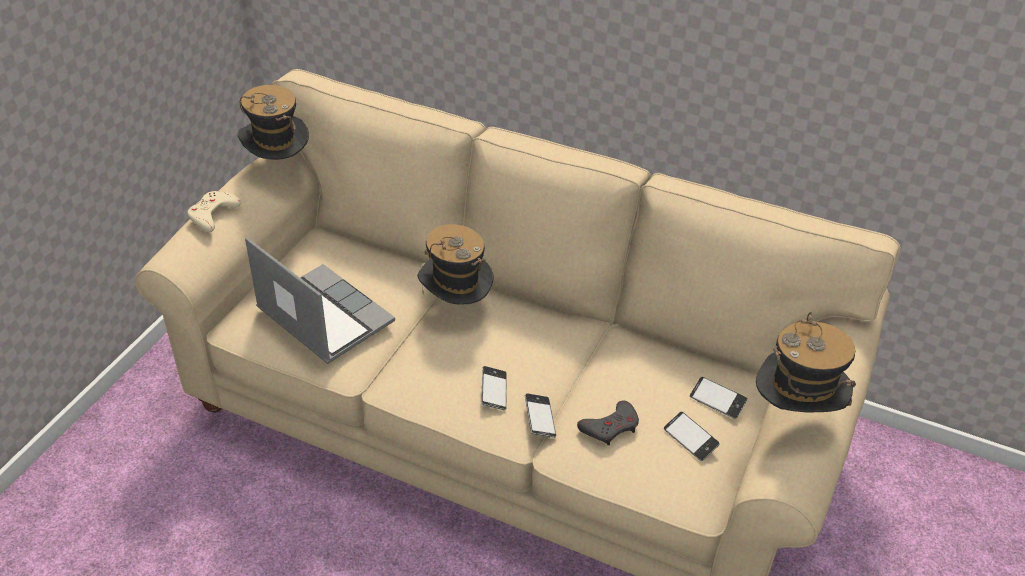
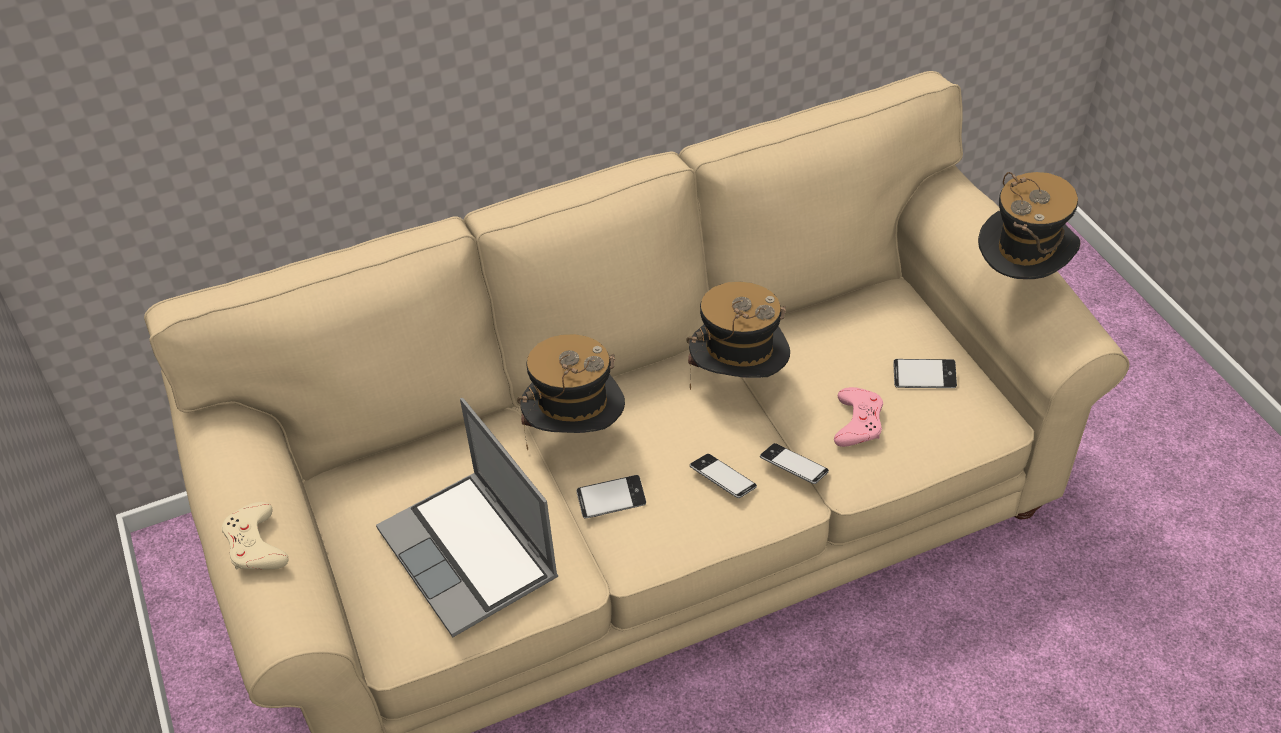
camera: 45 degrees left, 5 degrees up
hat [238,85,309,160] -> hat moved to [686,282,790,390]
laptop [245,237,395,364] -> laptop turned 120 degrees counterclockwise [376,398,558,637]
grey game controller [577,400,639,445] -> pink game controller [834,387,883,447]
phone [690,377,747,419] -> phone moved to [576,475,646,518]

